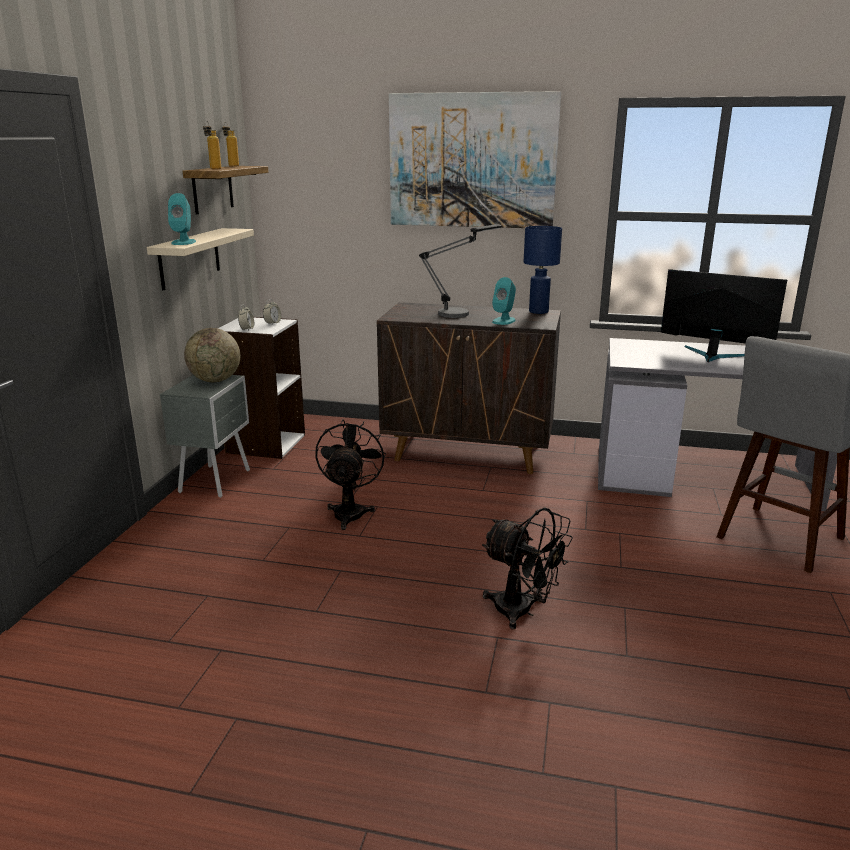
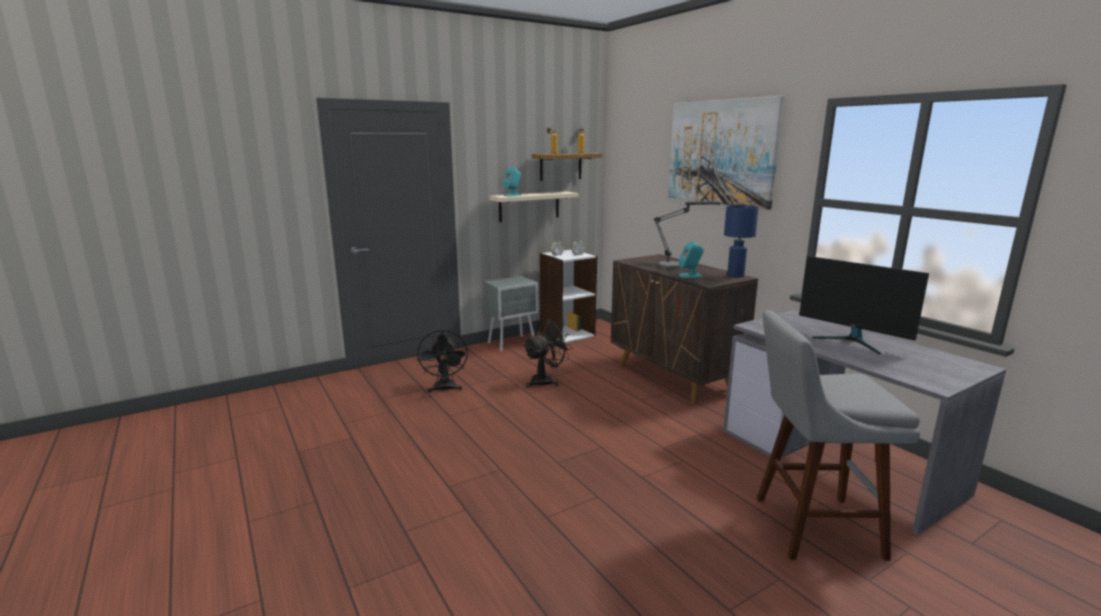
camera: 45 degrees right, 5 degrees down
globe [184,328,240,382] -> none
black fan [482,507,573,630] -> black fan moved to [417,330,468,393]
monitor [661,269,787,362] -> monitor turned 150 degrees clockwise [799,256,929,354]

